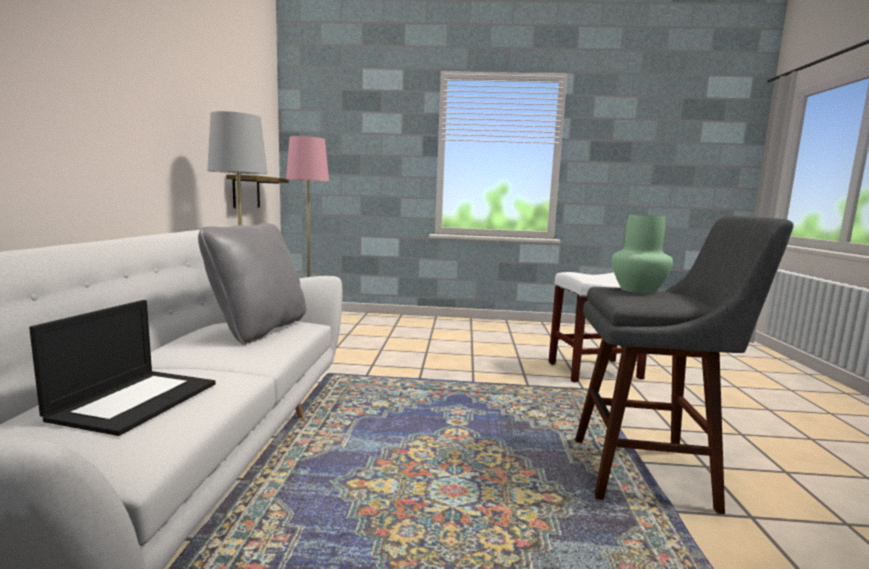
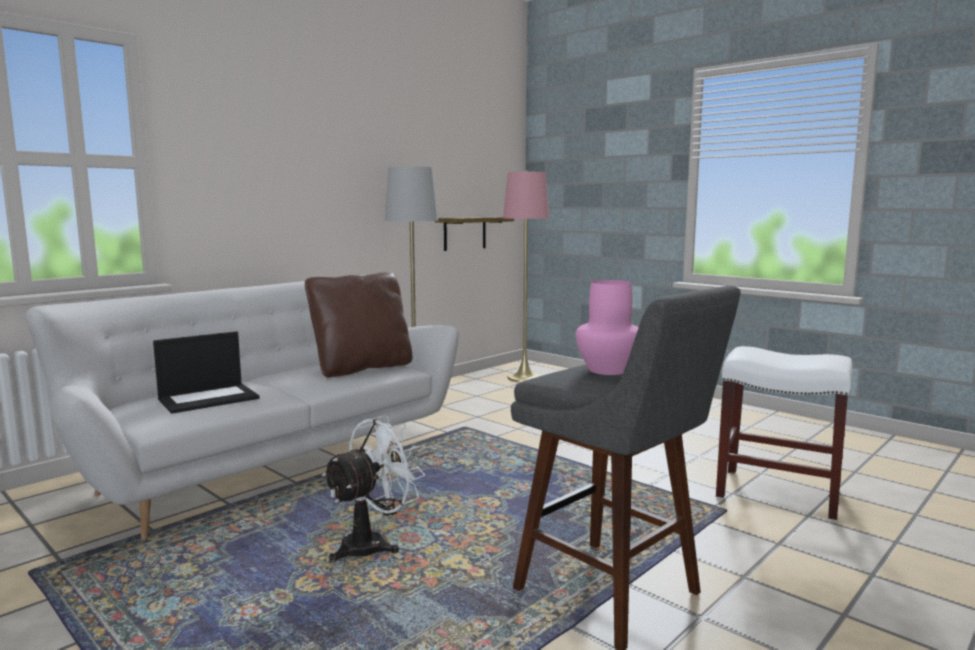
camera: 40 degrees right, 0 degrees up
grey pillow [198,223,306,345] -> brown pillow [305,272,412,378]
green vase [612,215,673,294] -> pink vase [576,280,639,375]
none -> white fan [321,415,425,563]

